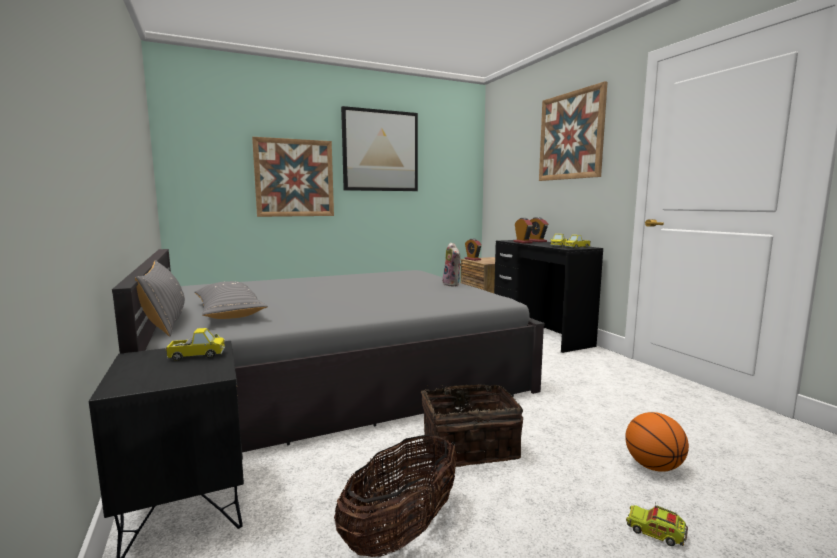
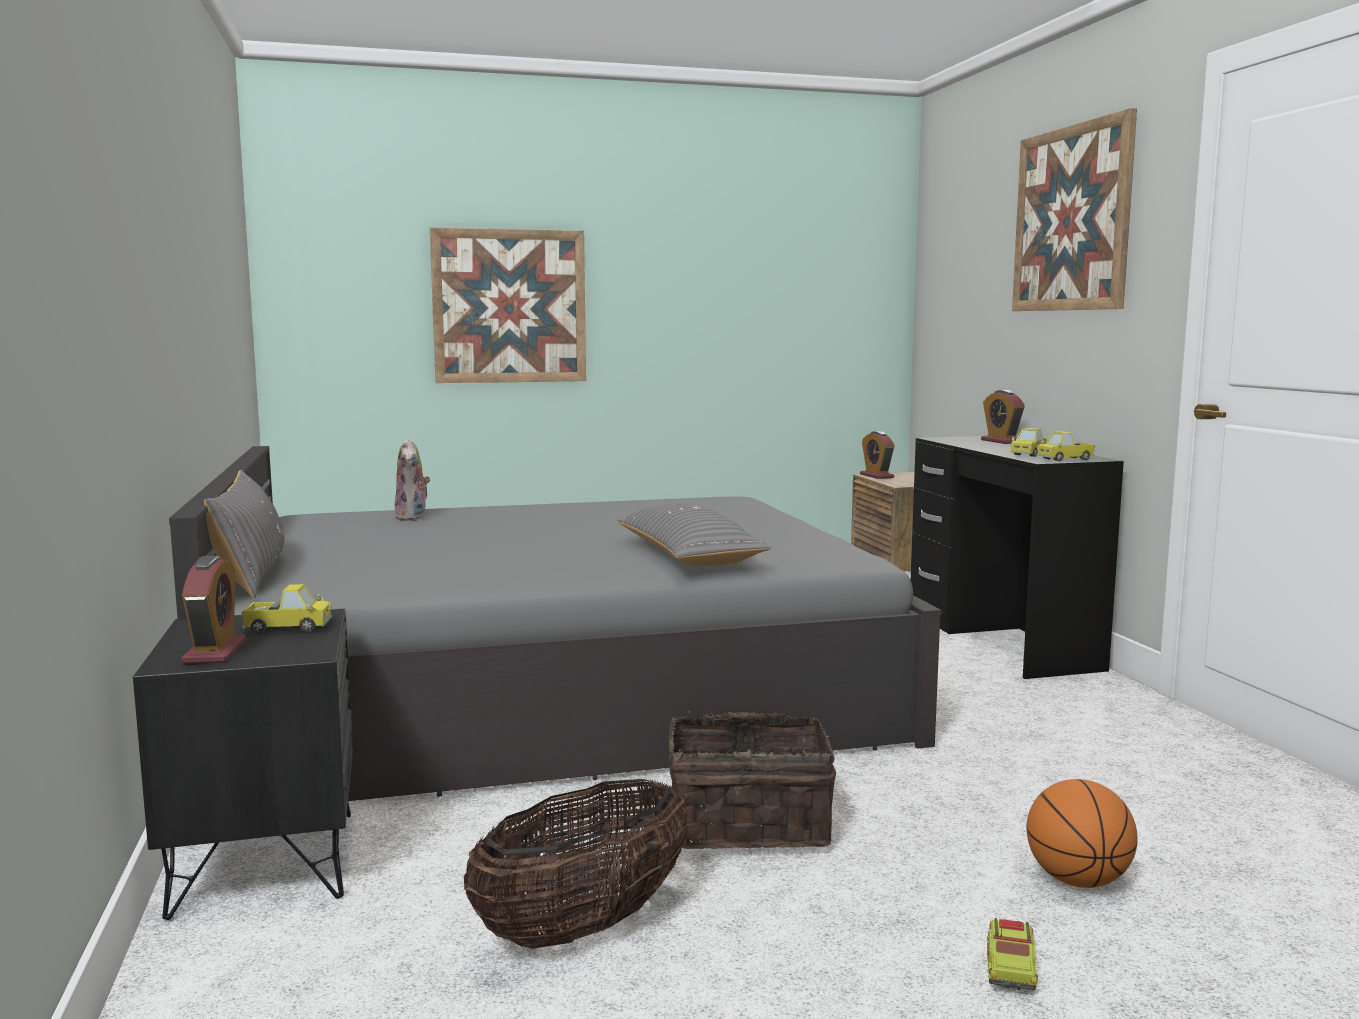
camera: 10 degrees right, 0 degrees up
grey pillow [195,281,268,319] -> grey pillow moved to [617,504,771,566]
picture [341,106,418,191] -> none
plush toy [443,242,461,286] -> plush toy moved to [395,438,430,521]
alarm clock [513,218,533,243] -> alarm clock moved to [181,556,246,664]
toy truck [626,503,688,546] -> toy truck turned 120 degrees counterclockwise [987,918,1038,991]

